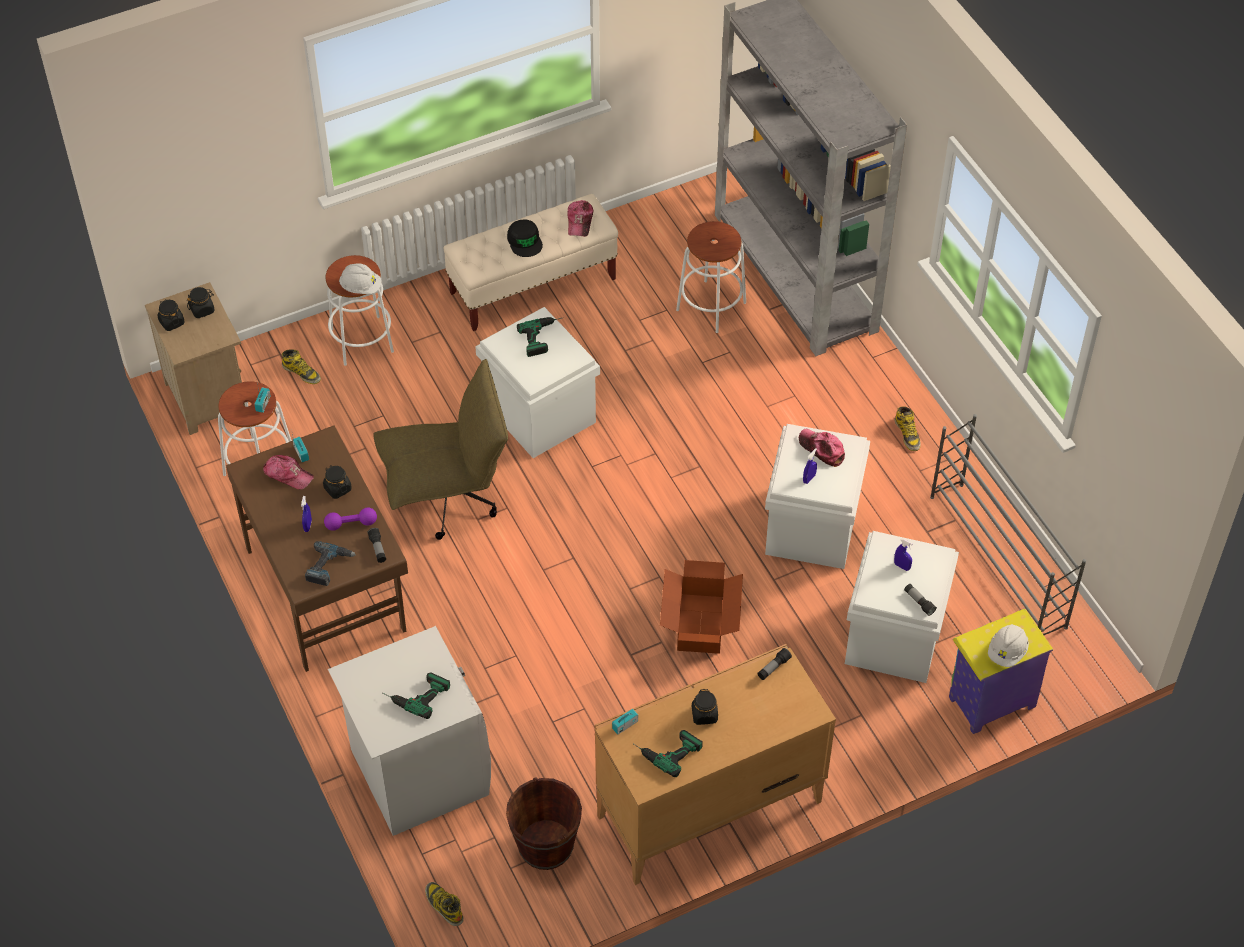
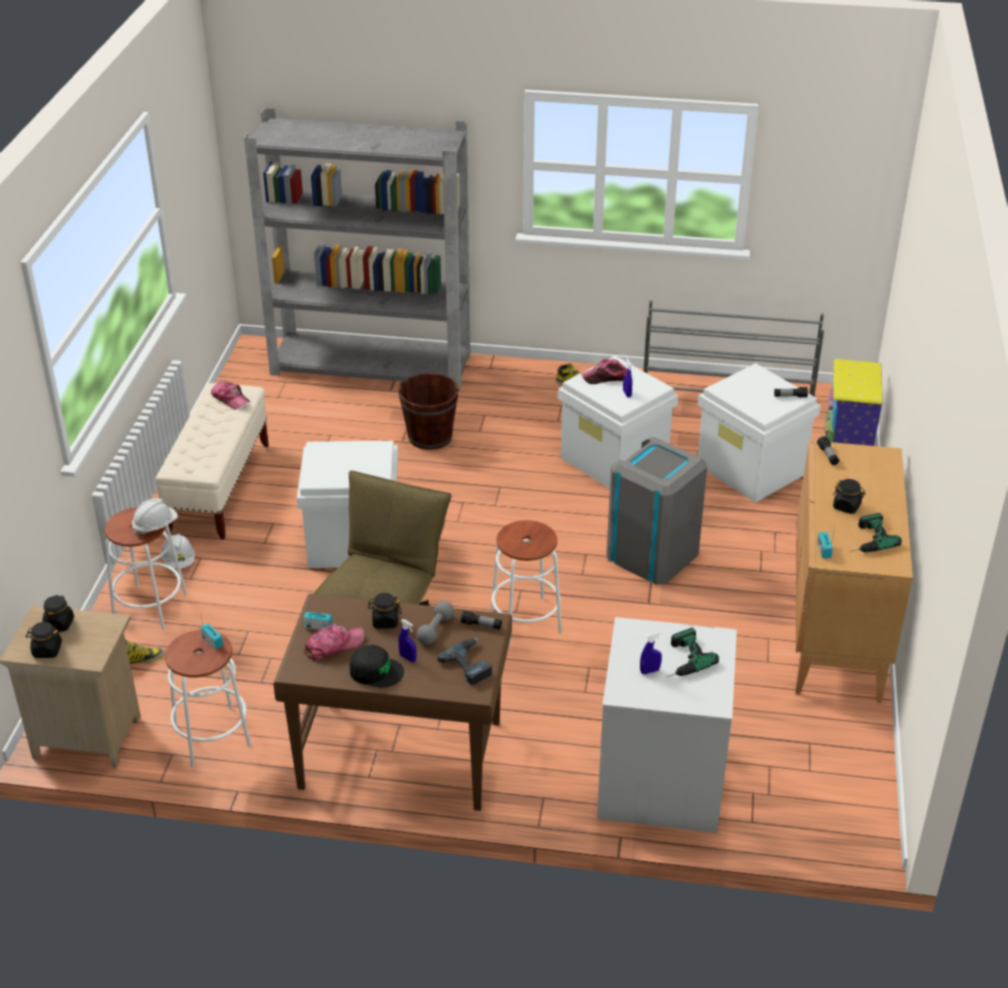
camera: 55 degrees left, 15 degrees down
purple dumbbell [324,507,377,531] -> grey dumbbell [416,601,454,645]
boot [425,882,464,926] -> none
brown bucket [506,777,582,870] -> brown bucket moved to [398,373,459,450]
black cap [507,219,543,257] -> black cap moved to [350,645,404,688]
power drill [517,317,561,357] -> none
cardboard box [660,560,743,654] -> grey trash can [606,437,707,585]
white stool [676,221,746,333] -> white stool moved to [491,520,562,645]
blue spray bottle [894,538,913,571] -> blue spray bottle moved to [640,631,662,674]
white hard hat [988,624,1029,667] -> white hard hat moved to [161,534,195,569]

